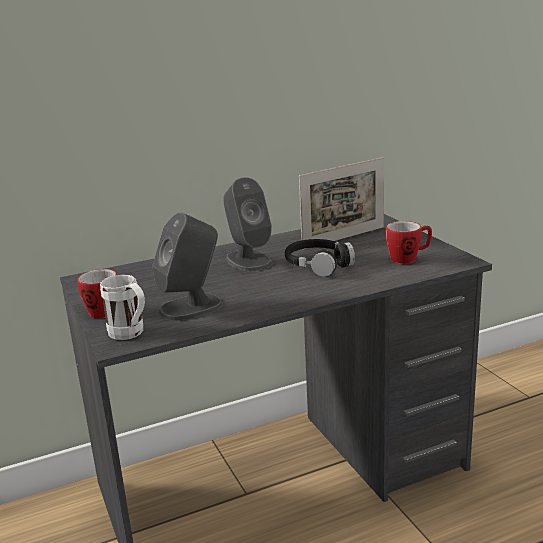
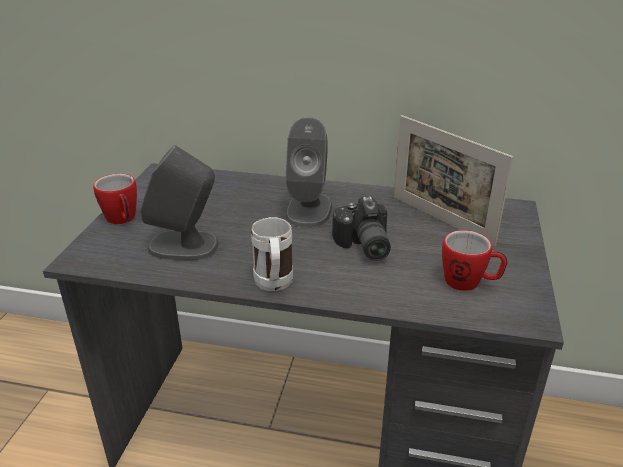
camera: 35 degrees right, 10 degrees up
white mug [100,274,145,340] -> white mug moved to [251,217,293,291]
black headphones [285,239,355,277] -> camera [332,196,391,261]
picture frame [299,157,384,250] -> picture frame turned 45 degrees clockwise [394,115,513,247]

